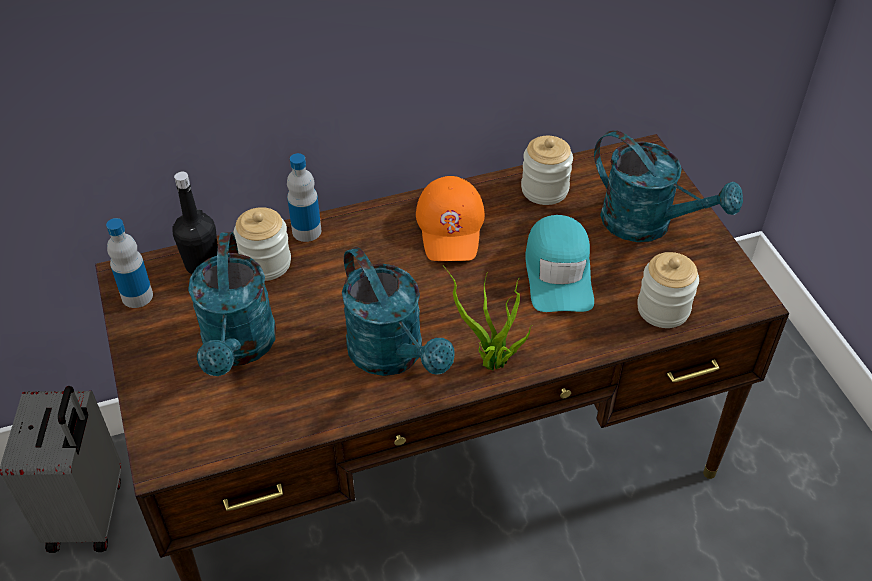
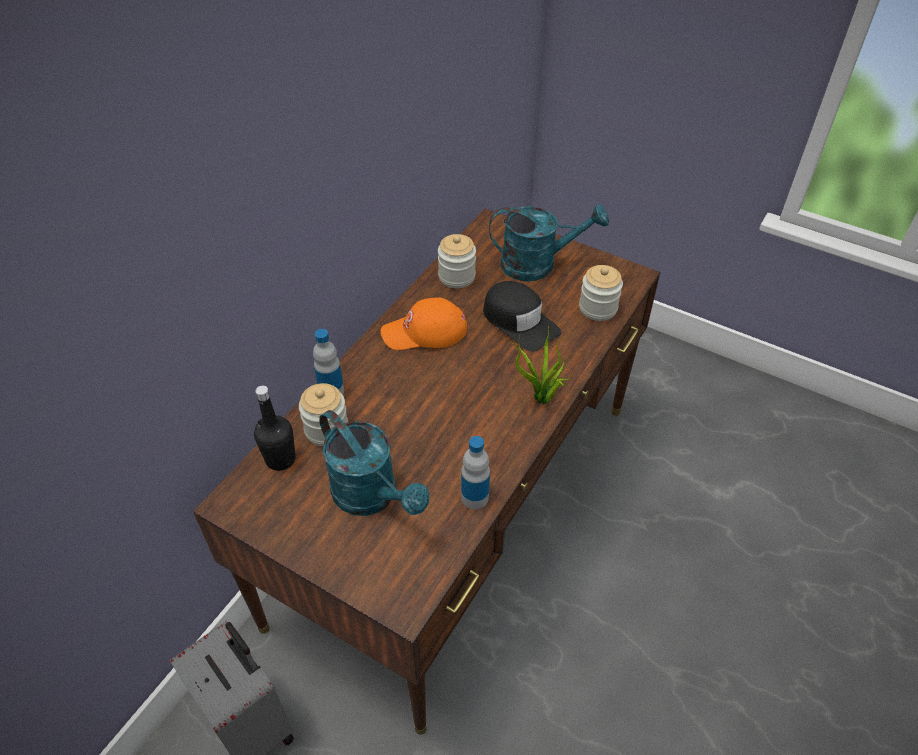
camera: 40 degrees left, 0 degrees up
bottle [106,218,153,308] -> bottle moved to [461,436,490,509]
turquoise watering can [342,247,455,376] -> none
orange cap [416,176,485,261] -> orange cap turned 120 degrees clockwise [381,297,467,350]
turquoise cap [525,215,594,312] -> black cap [483,281,561,352]

